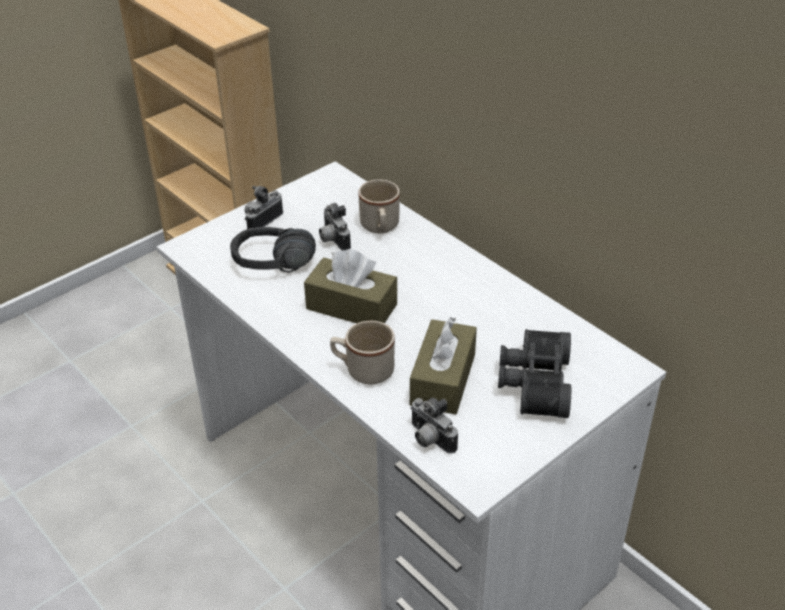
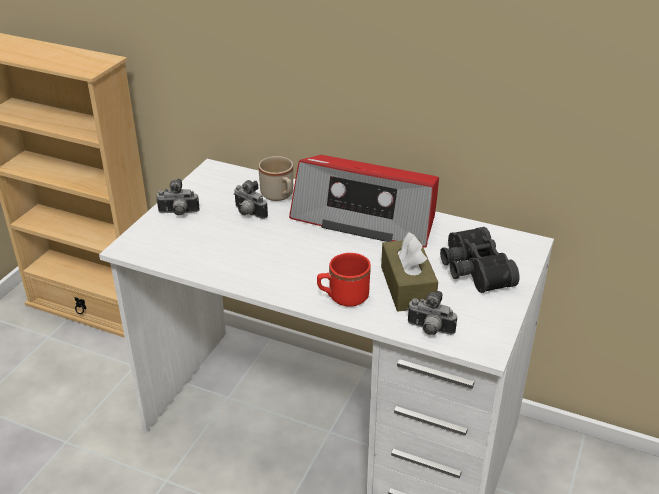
camera: 25 degrees left, 5 degrees down
black headphones [230,227,316,272] -> none
camera [245,186,283,229] -> camera turned 105 degrees counterclockwise [156,178,200,216]
brown tissue box [304,249,397,323] -> none
beige mug [330,321,395,385] -> red mug [317,253,371,307]
none -> radio [289,155,439,248]

